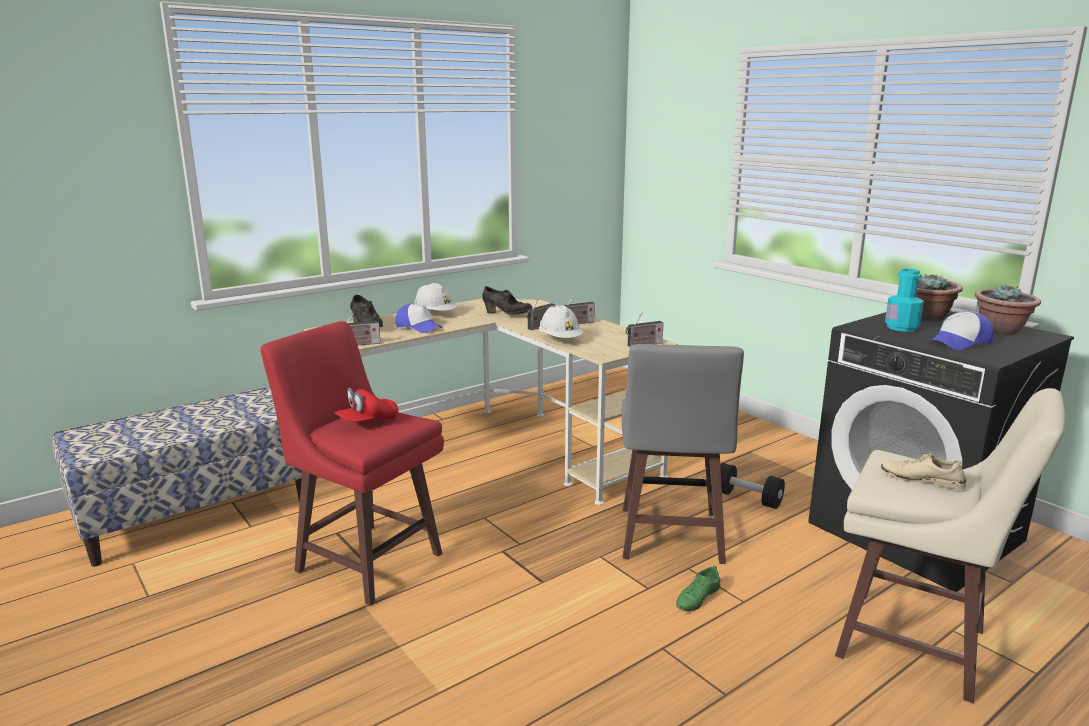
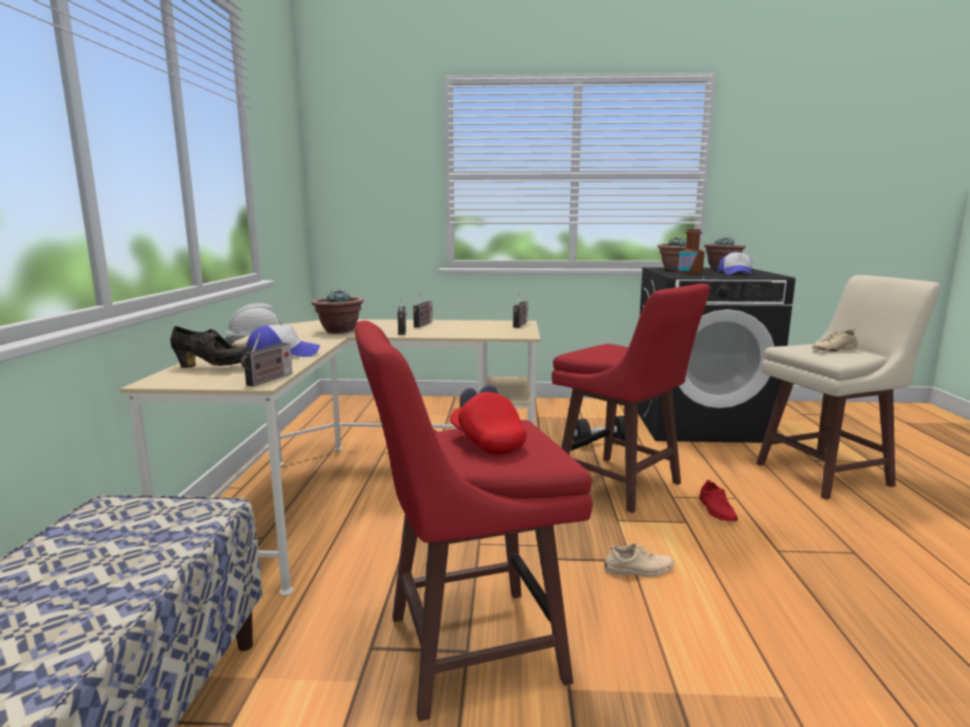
camera: 50 degrees left, 5 degrees down
red cap [335,388,398,422] -> red cap turned 150 degrees clockwise [450,385,527,454]
black shoe [482,286,532,314] -> potted plant [311,289,364,334]
white hard hat [539,305,583,338] -> none
grey stool [622,344,744,564] -> red stool [552,283,710,513]
green shoe [676,565,720,612] -> red shoe [699,480,738,521]
turquoise bottle [885,269,924,332] -> brown bottle [678,229,705,274]
none -> beige shoe [604,543,674,577]

